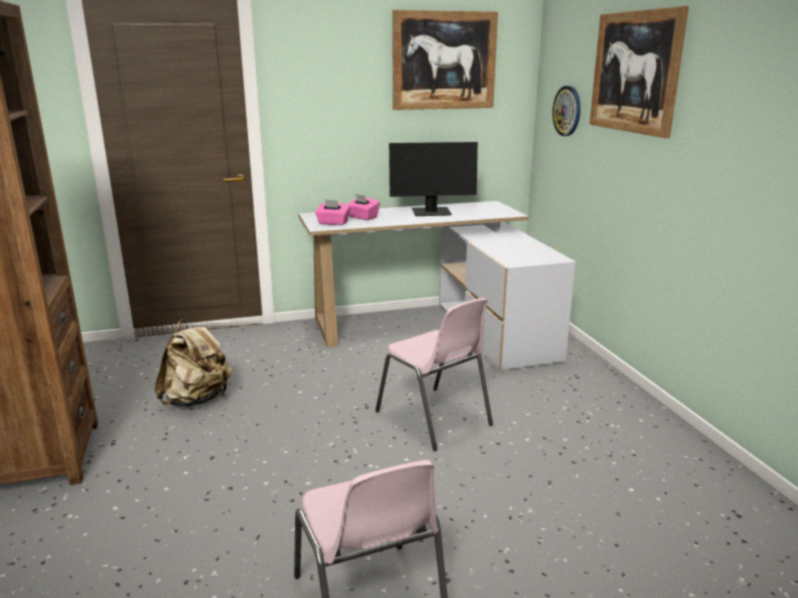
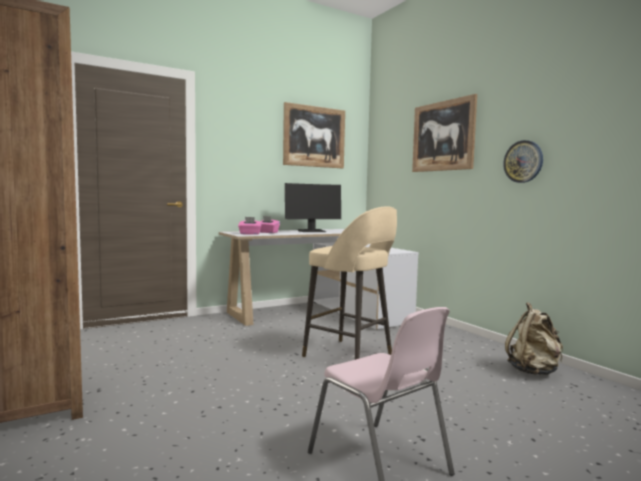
camera: 15 degrees left, 15 degrees down
beige backpack [155,319,233,407] -> beige backpack moved to [505,302,563,375]
pink chair [375,298,493,451] -> beige stool [302,206,397,360]
wall clock [552,86,581,136] -> wall clock moved to [503,140,543,183]

